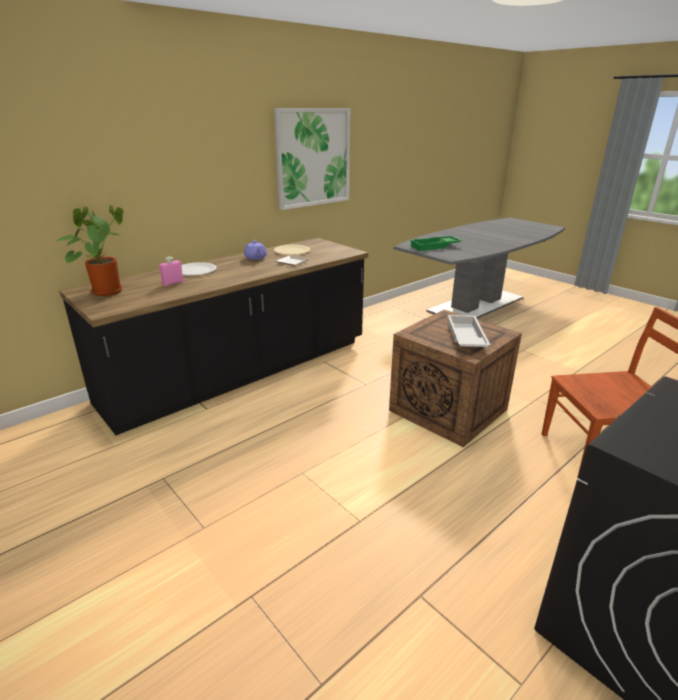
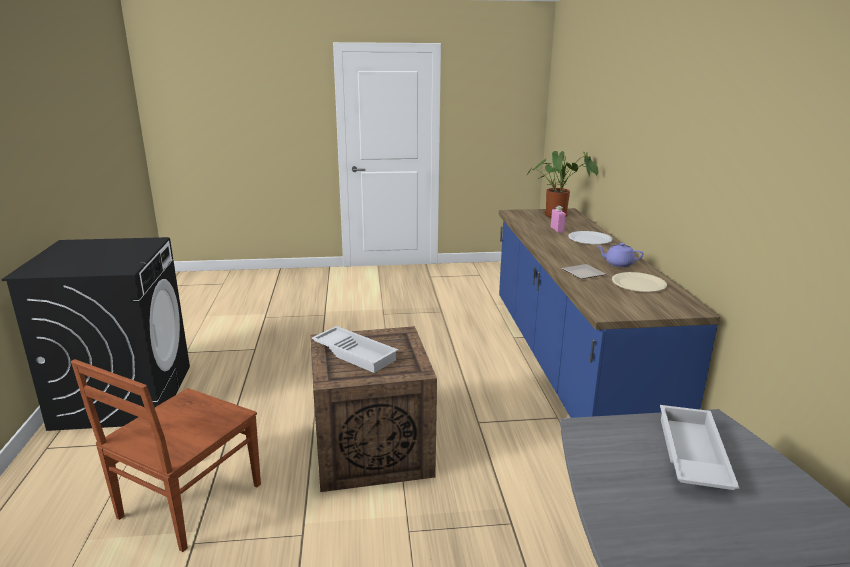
camera: 125 degrees right, 5 degrees down
black counter [59,238,368,435] -> blue counter [499,208,720,418]
picture [274,108,351,210] -> none
green tray [410,236,462,251] -> white tray [660,405,739,490]

